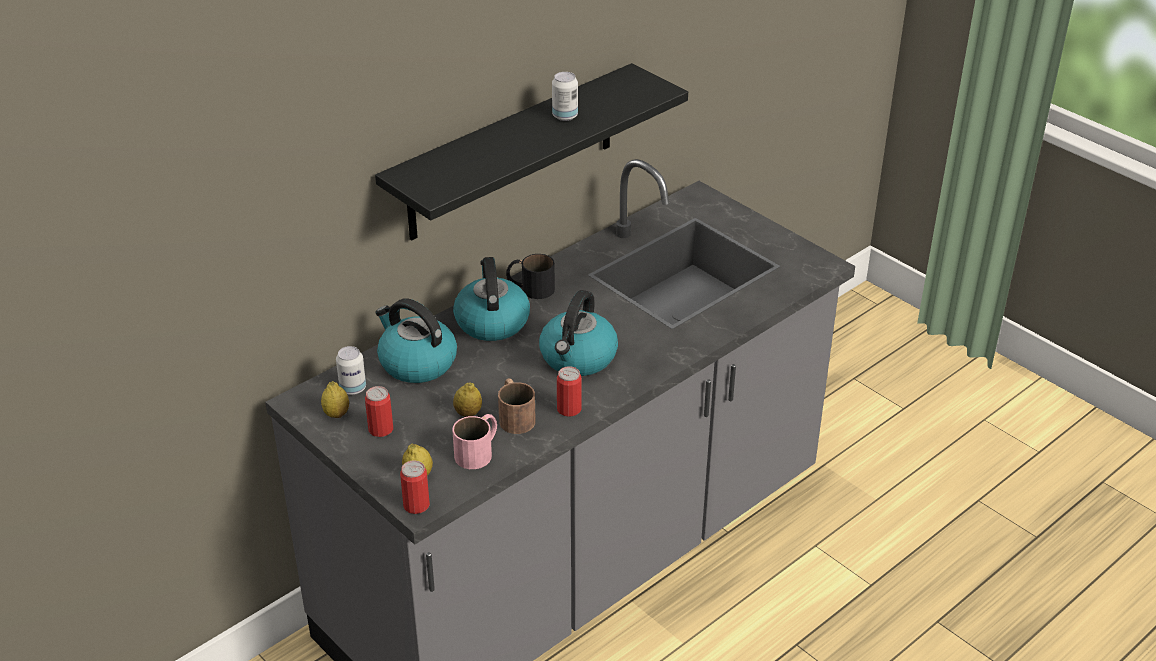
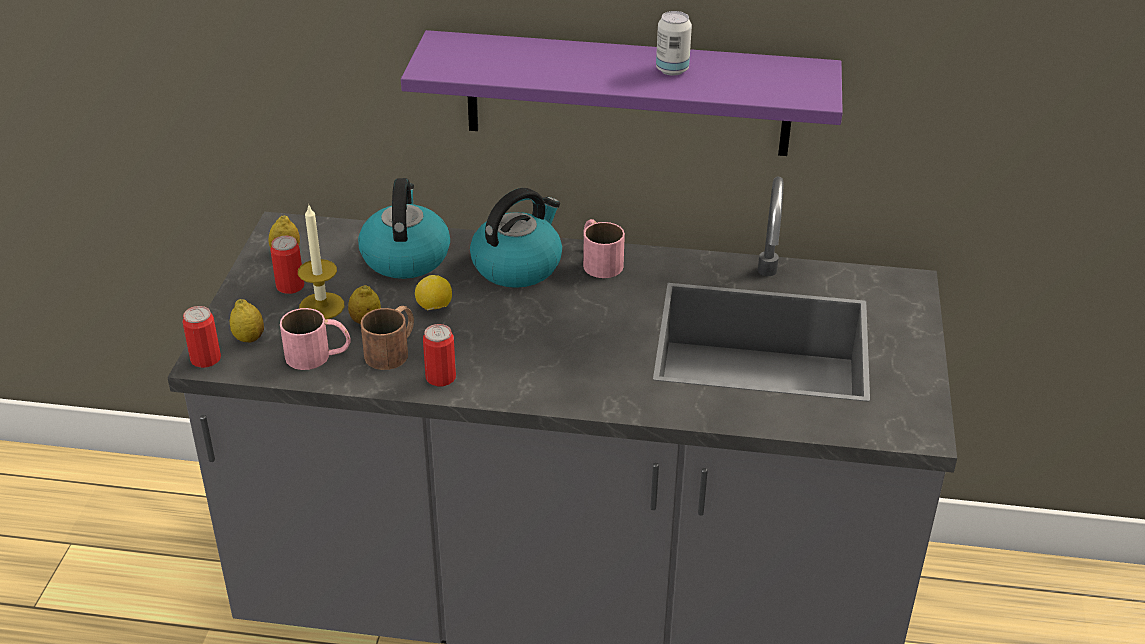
camera: 50 degrees right, 0 degrees up
can [336,346,366,395] -> none
black shelf [375,63,688,241] -> purple shelf [401,30,843,156]
black mug [506,254,555,299] -> pink mug [583,219,625,278]
kettle [539,290,618,376] -> none
none -> candle [298,204,345,320]
none -> lemon [415,275,452,310]

